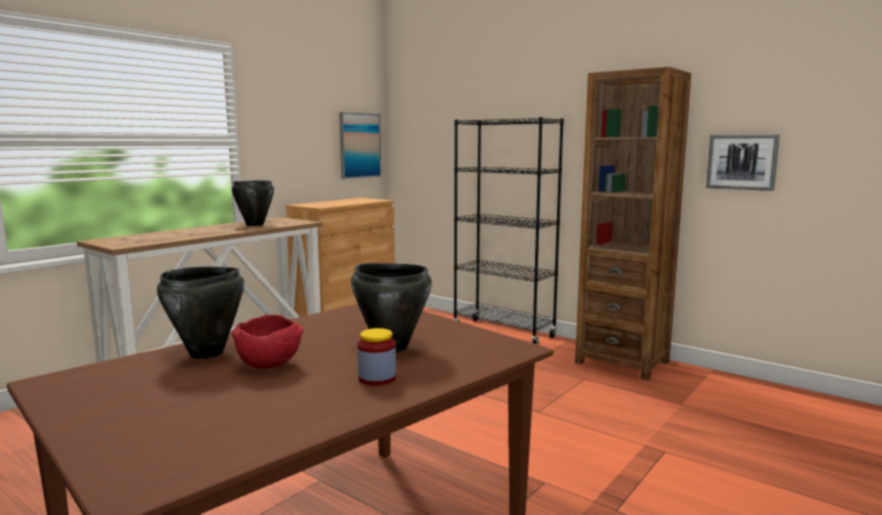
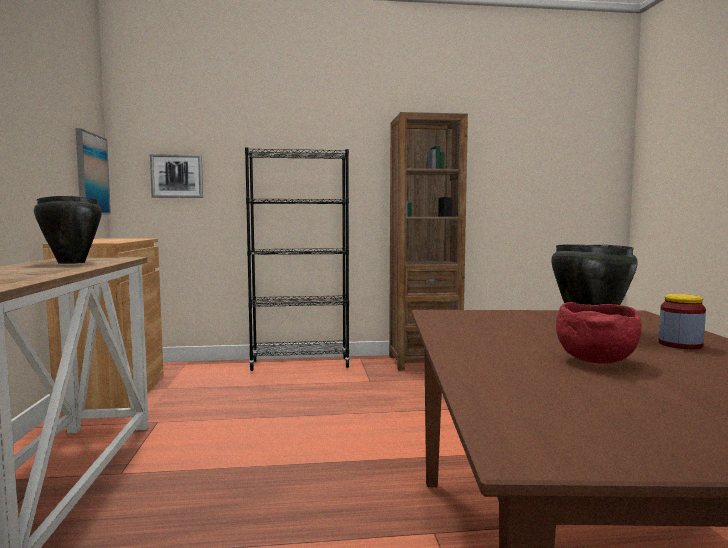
camera: 45 degrees left, 5 degrees down
black cooking pot [157,267,244,359] -> none
picture [706,134,780,191] -> picture moved to [150,154,203,198]

